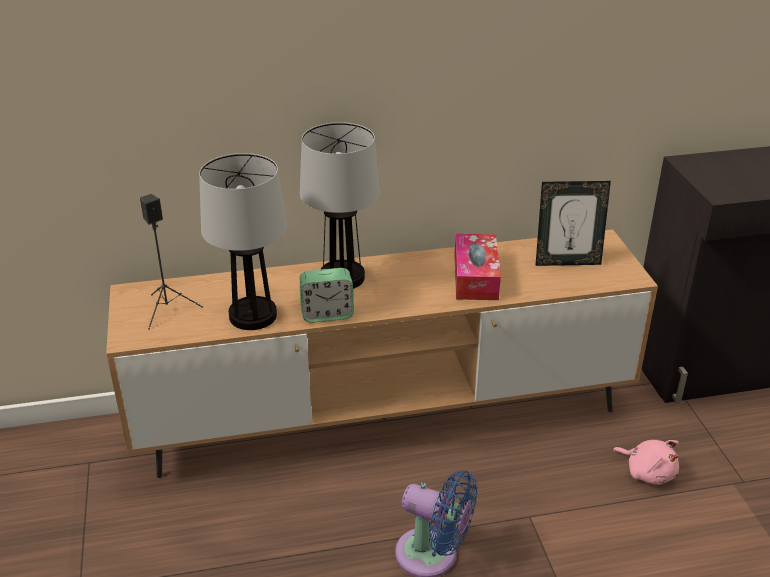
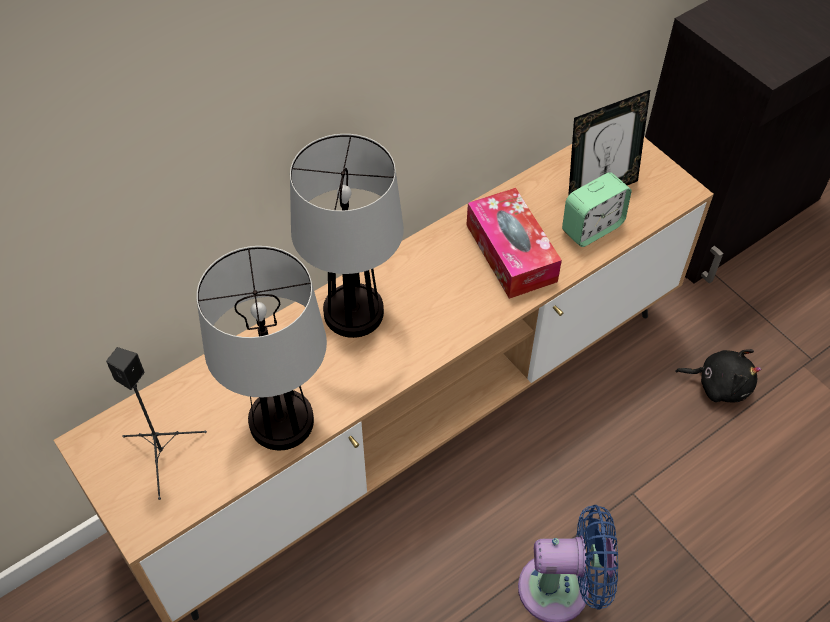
camera: 25 degrees left, 20 degrees up
alarm clock [299,268,354,323] -> alarm clock moved to [562,172,631,247]
pink plush toy [613,440,679,485] -> black plush toy [675,349,761,402]

